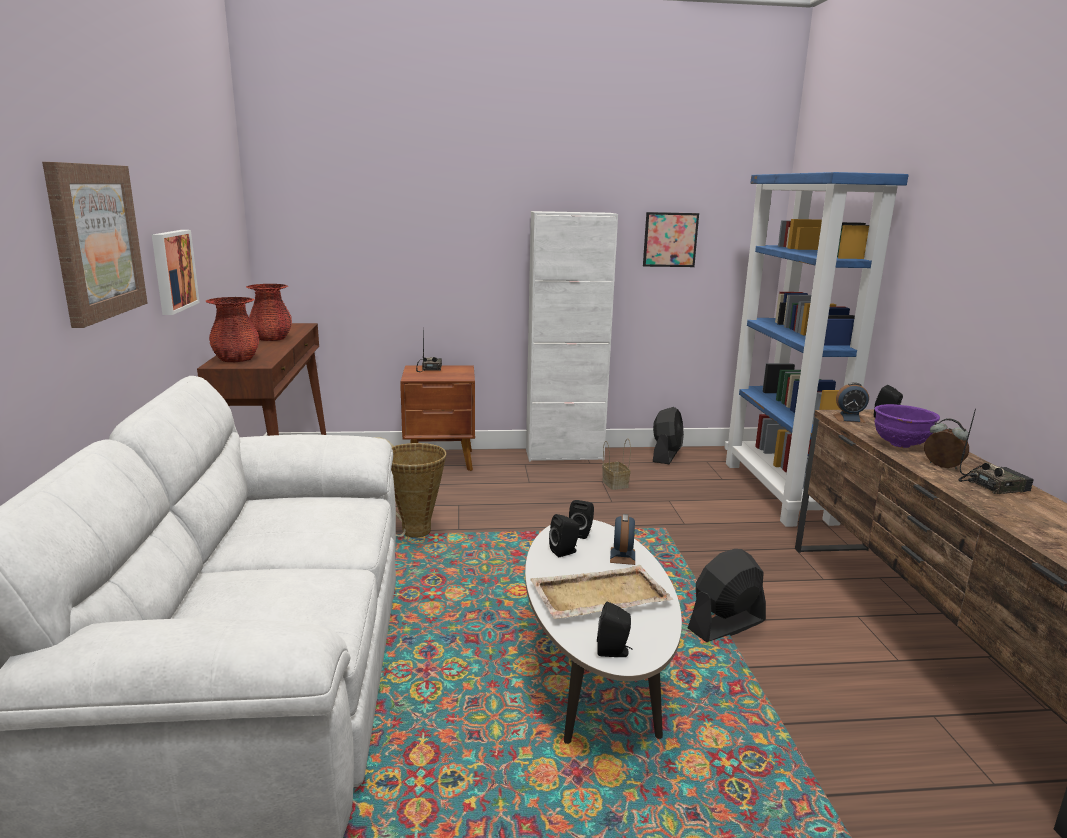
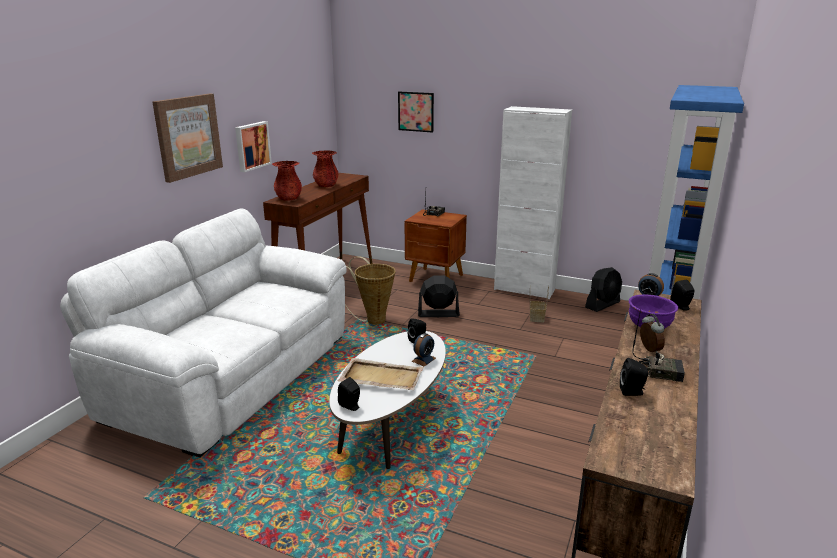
camera: 30 degrees right, 5 degrees up
black speaker [549,514,580,557] -> black speaker moved to [620,358,648,396]
picture [643,212,699,267] -> picture moved to [398,92,434,133]
black fan [688,549,766,642] -> black fan moved to [418,275,460,317]

